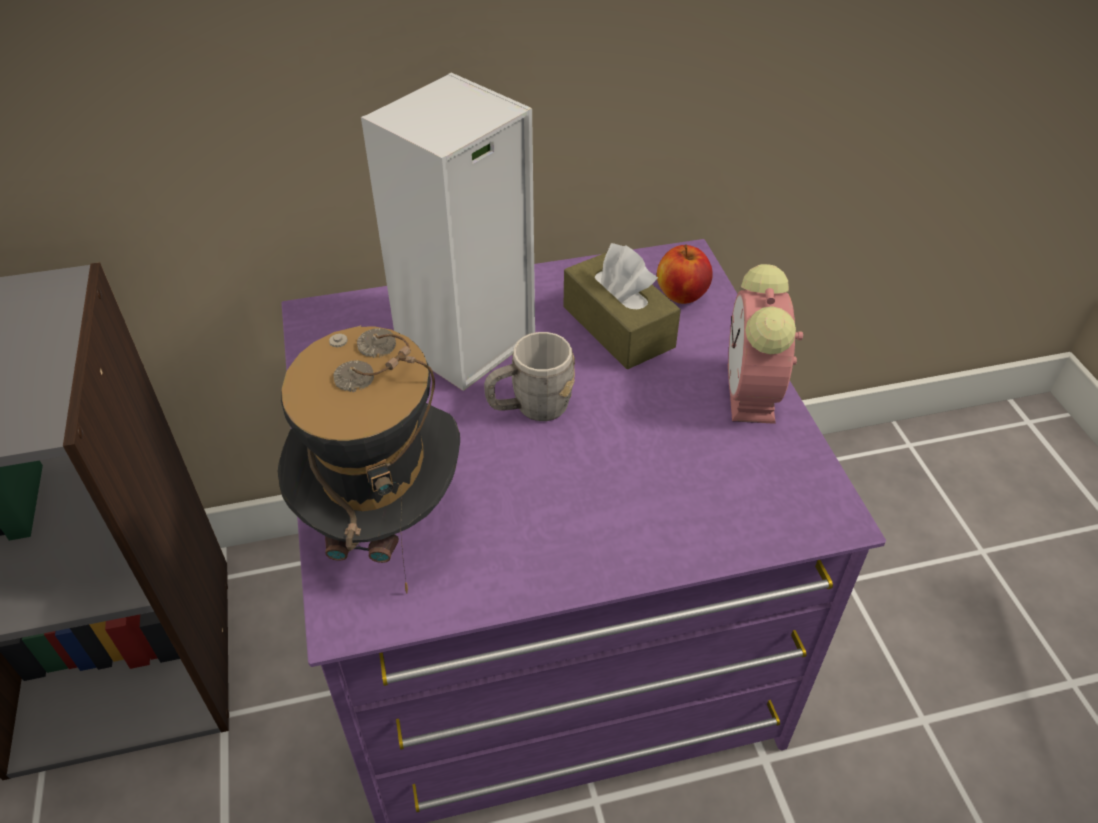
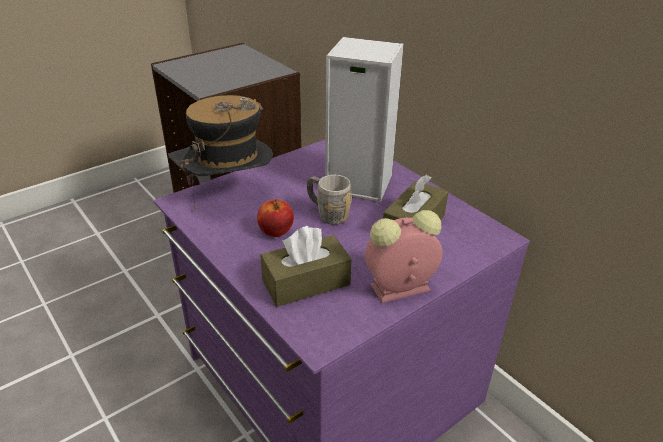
camera: 65 degrees right, 10 degrees down
apple [657,244,713,304] -> apple moved to [257,199,294,237]
none -> brown tissue box [260,226,352,307]

